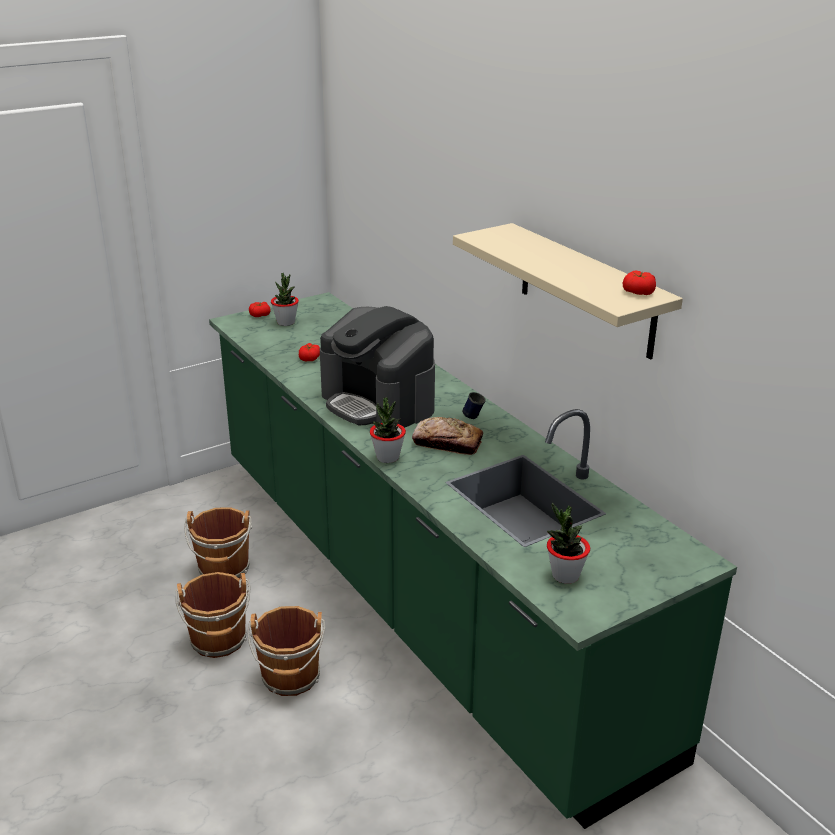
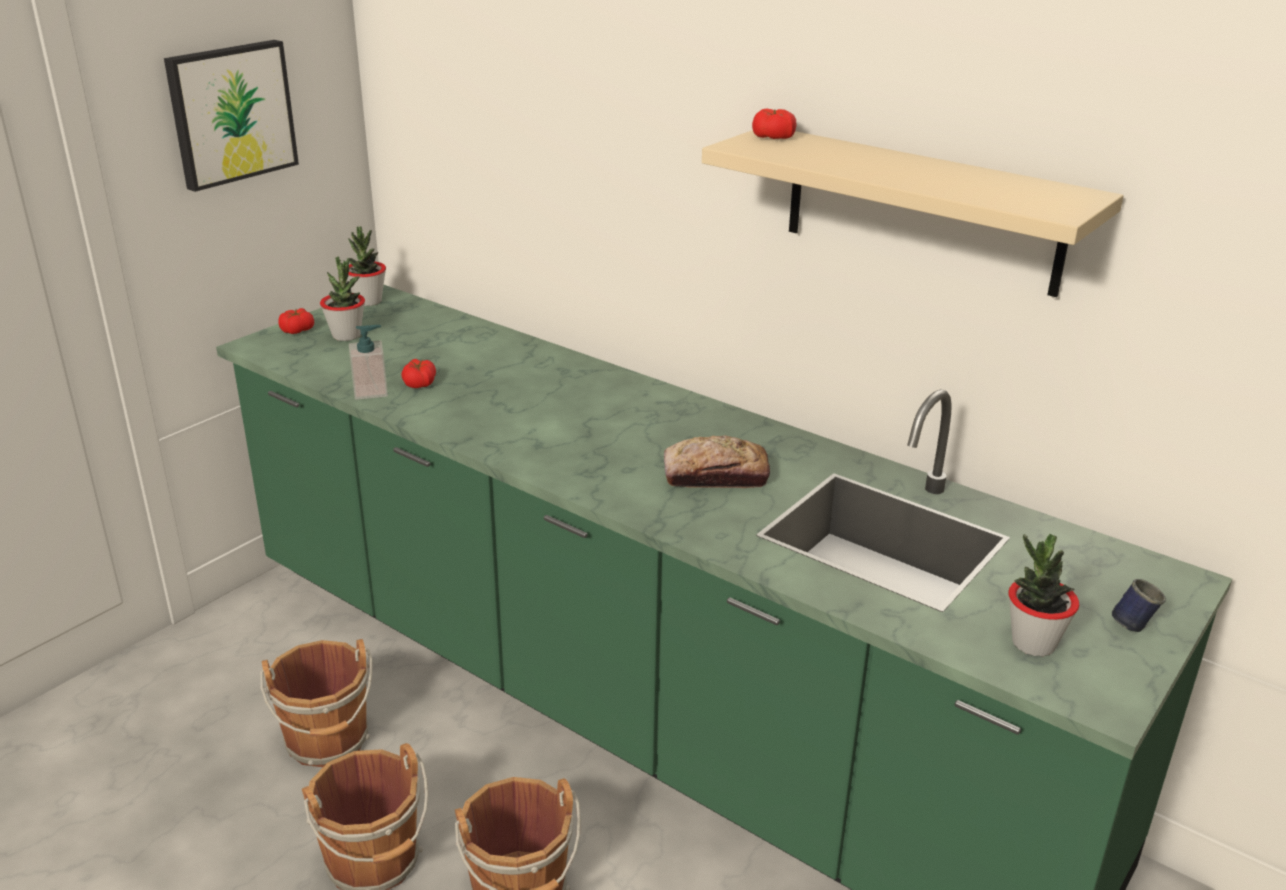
camera: 20 degrees left, 0 degrees up
coffee machine [320,306,435,428] -> none
potted plant [370,397,406,463] -> potted plant moved to [347,226,386,306]
blue mug [462,392,486,419] -> blue mug moved to [1112,579,1166,632]
tomato [623,271,656,295] -> tomato moved to [752,109,797,139]
none -> picture [164,40,299,192]
none -> soap dispenser [349,325,388,400]

